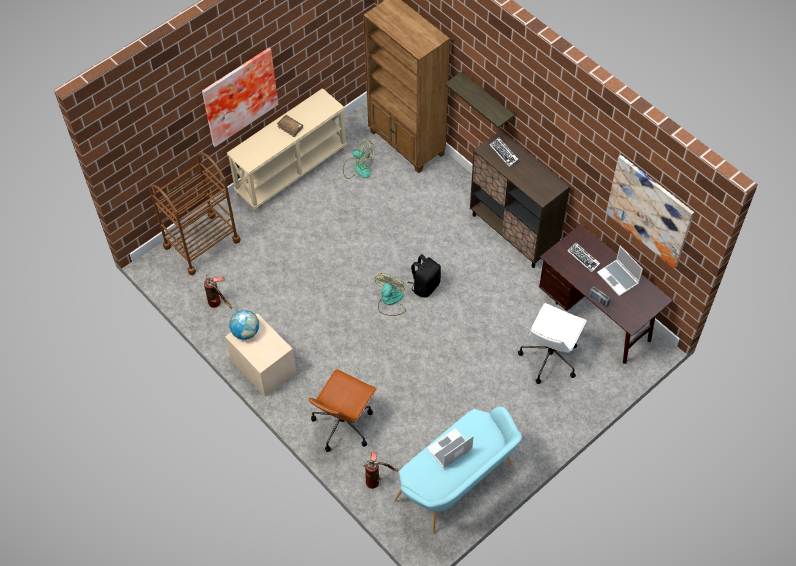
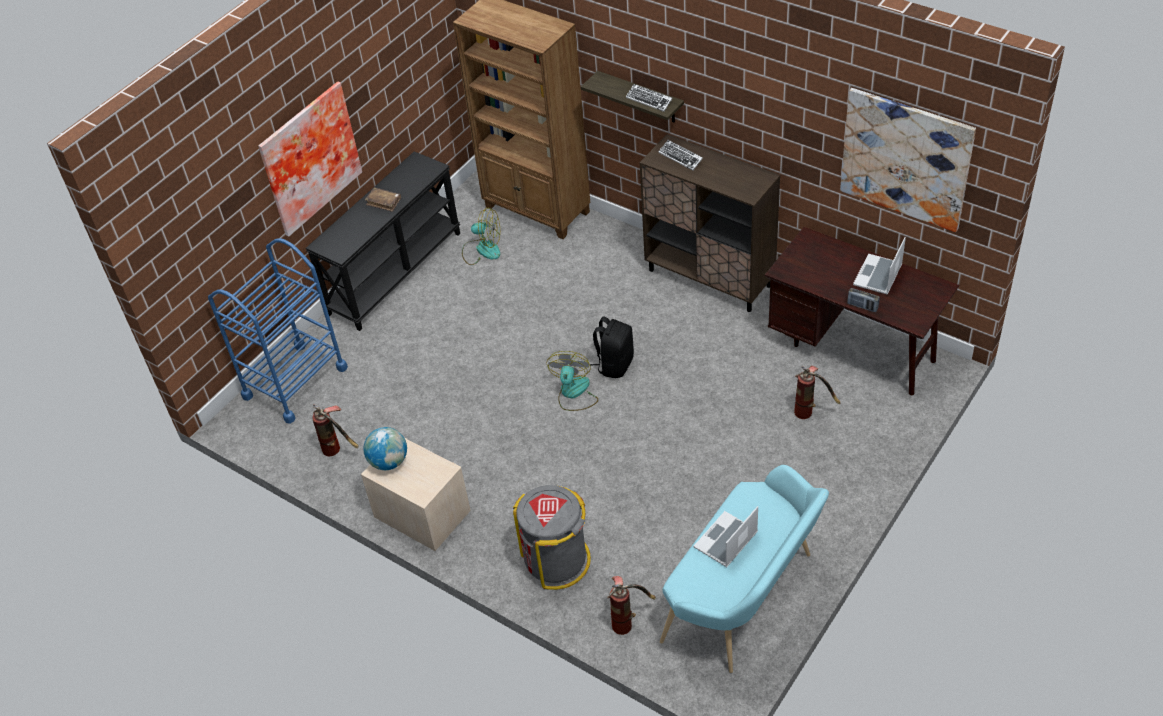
camera: 10 degrees left, 10 degrees down
brown cart [149,153,241,275] -> blue cart [208,238,348,424]
beige console table [227,88,347,213] -> black console table [305,151,460,331]
brown office chair [309,369,377,452] -> grey trash can [513,485,591,590]
white office chair [518,303,587,384] -> fire extinguisher [794,366,840,419]
keyboard [568,242,600,272] -> keyboard moved to [626,84,672,112]
laptop [597,246,643,296] -> laptop turned 75 degrees clockwise [853,237,906,295]

